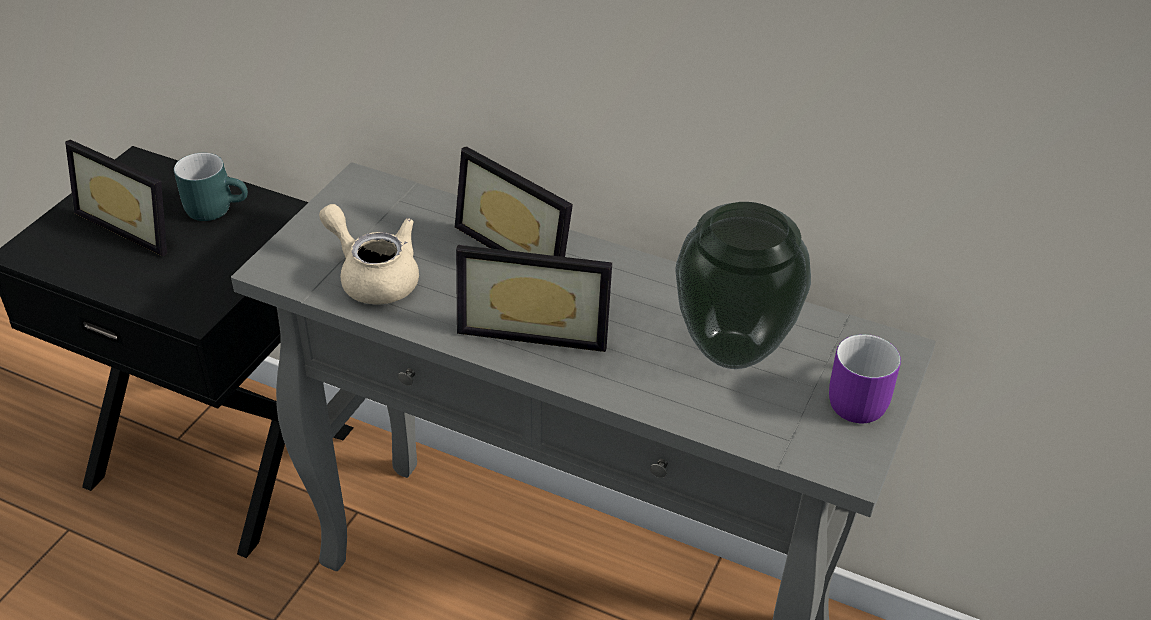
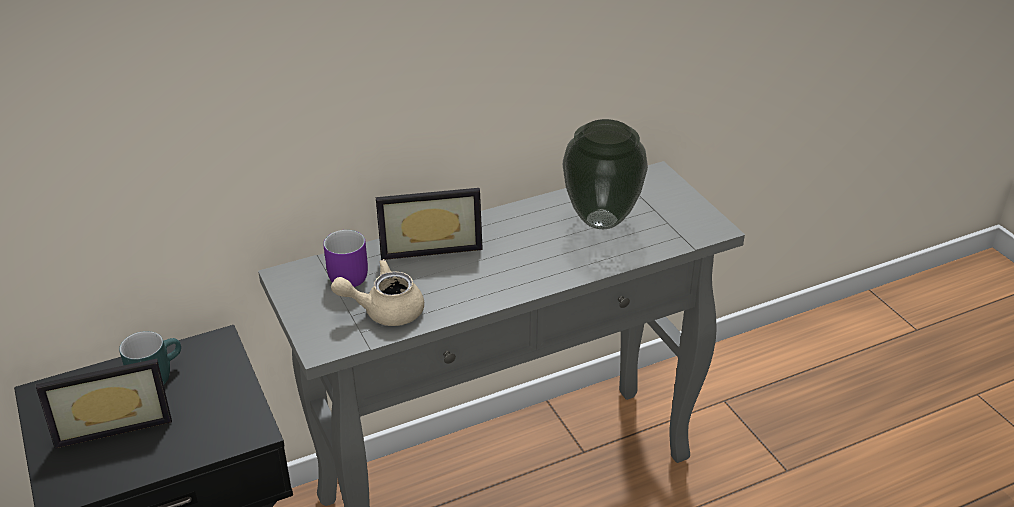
camera: 50 degrees left, 5 degrees down
picture frame [456,245,612,352] -> none
purple mug [829,334,901,423] -> purple mug moved to [323,230,368,287]

